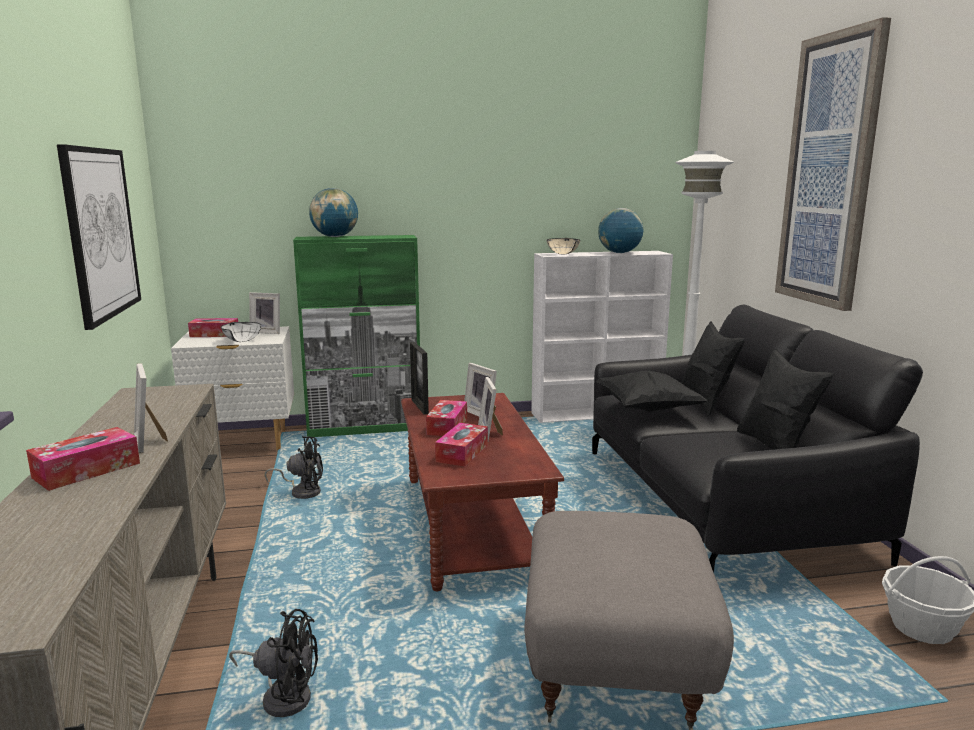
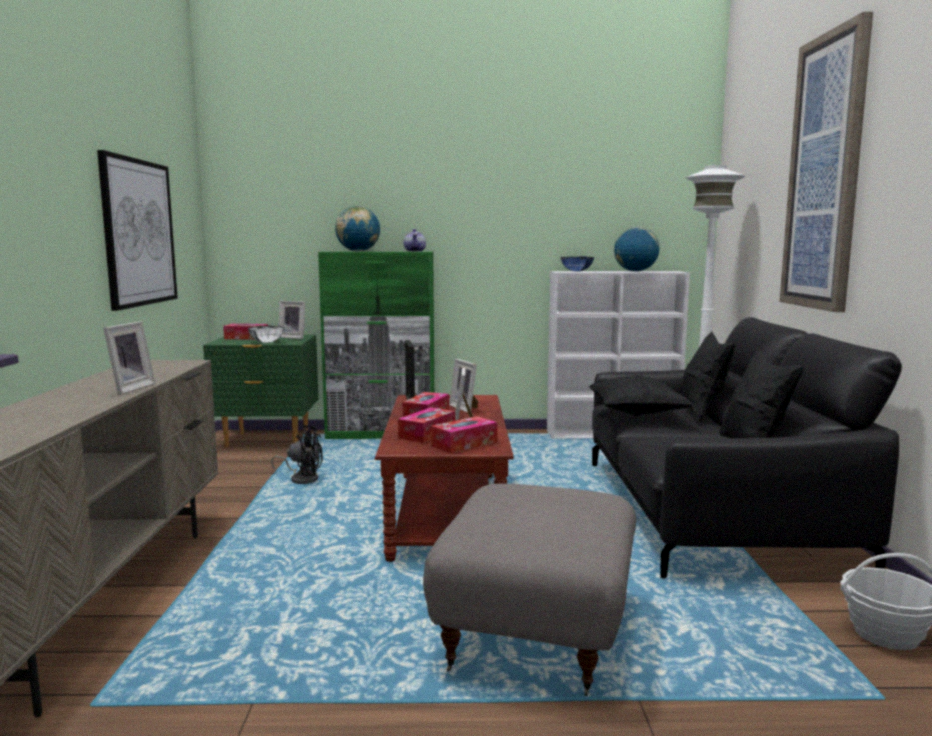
camera: 10 degrees right, 5 degrees down
tissue box [26,427,140,491] -> tissue box moved to [431,416,498,453]
picture frame [134,363,168,453] -> picture frame turned 150 degrees counterclockwise [103,321,155,395]
white nightstand [171,326,294,450] -> green nightstand [203,335,318,448]
black fan [229,609,318,717] -> none
beige bowl [547,238,581,255] -> blue bowl [560,256,594,272]
none -> teapot [404,229,426,252]

